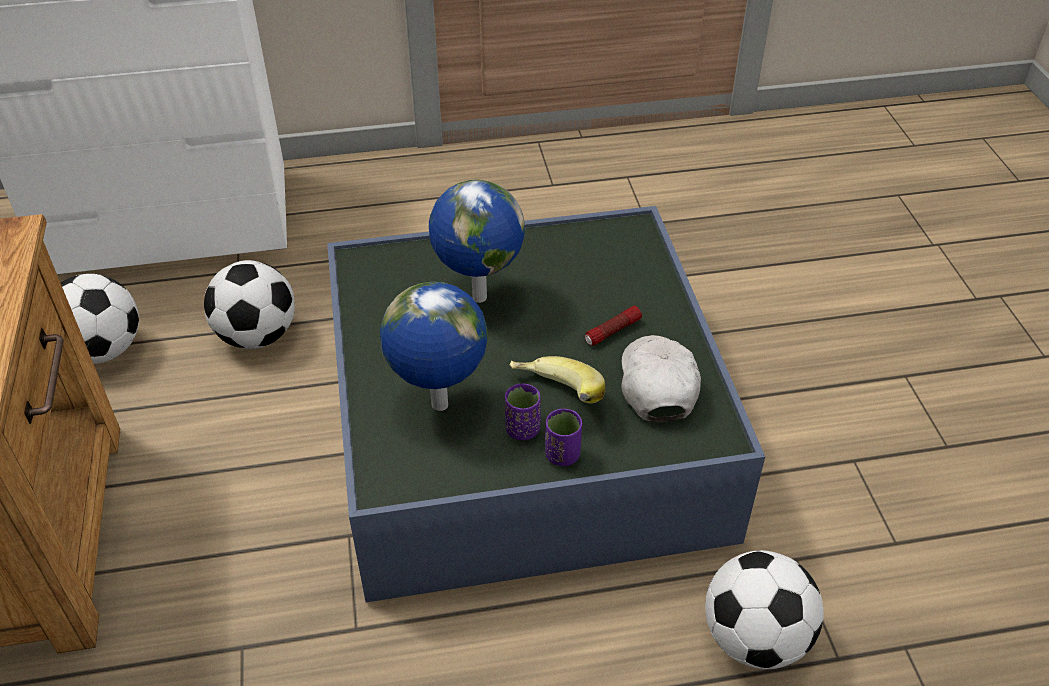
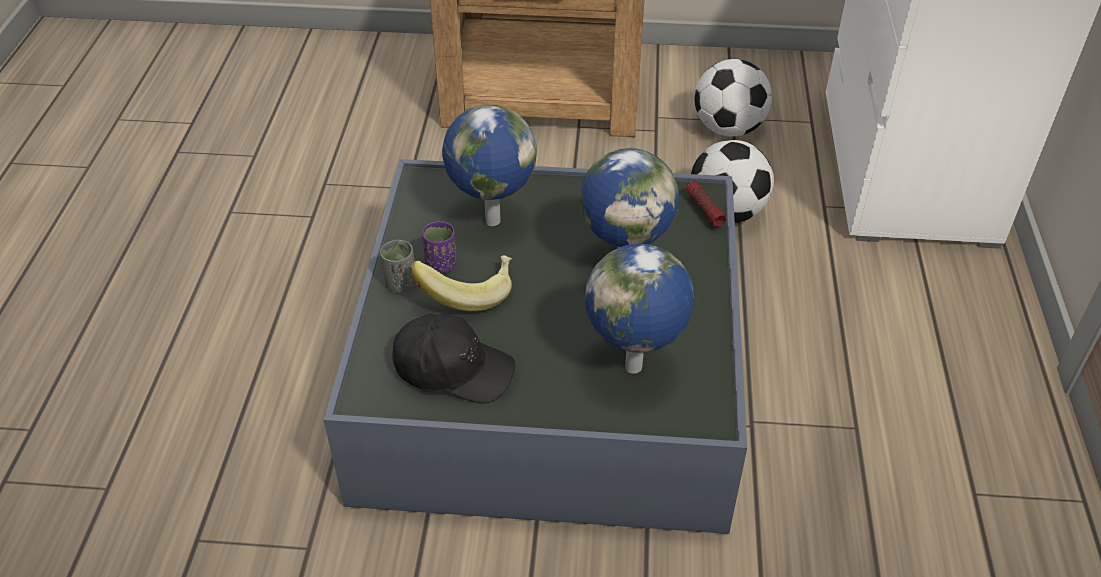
camera: 105 degrees right, 0 degrees up
purple cup [545,409,583,466] -> grey cup [380,240,415,293]
flashlight [585,306,642,346] -> flashlight moved to [686,181,726,227]
white cap [621,335,701,422] -> black cap [392,314,515,404]
football [705,550,823,669] -> none
none -> globe [585,244,694,374]

